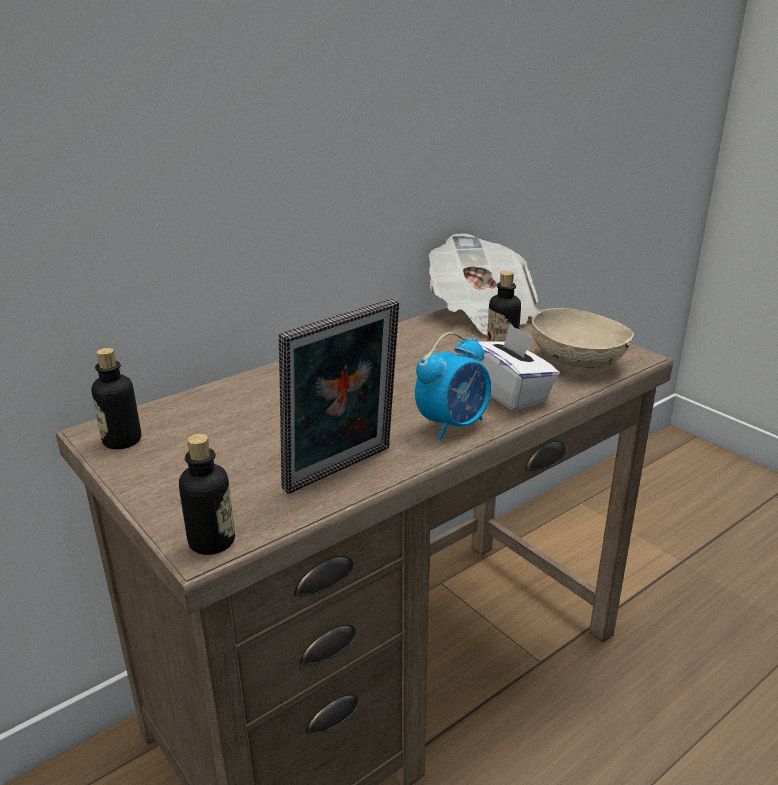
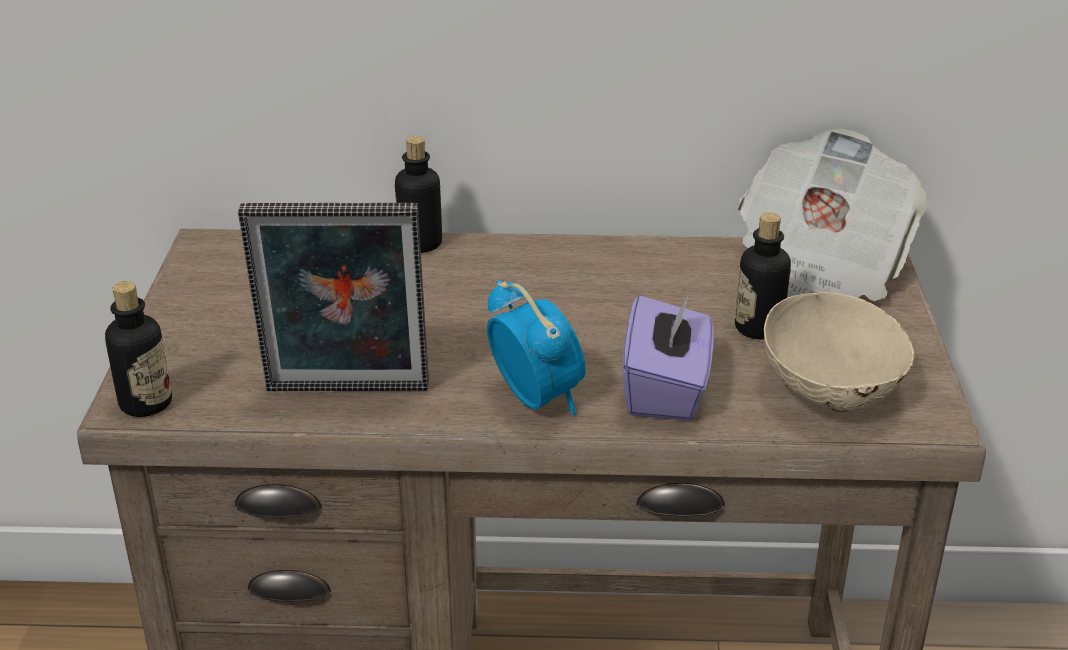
camera: 40 degrees right, 5 degrees up
bottle [91,348,141,449] -> bottle moved to [395,136,442,253]
alarm clock [415,332,491,440] -> alarm clock turned 120 degrees counterclockwise [487,280,586,415]
white tissue box [478,324,559,411] -> purple tissue box [623,292,714,421]

